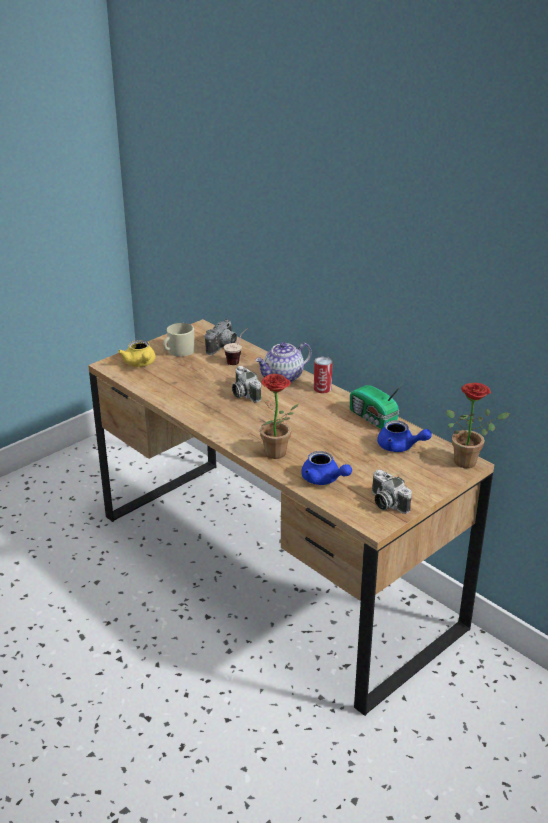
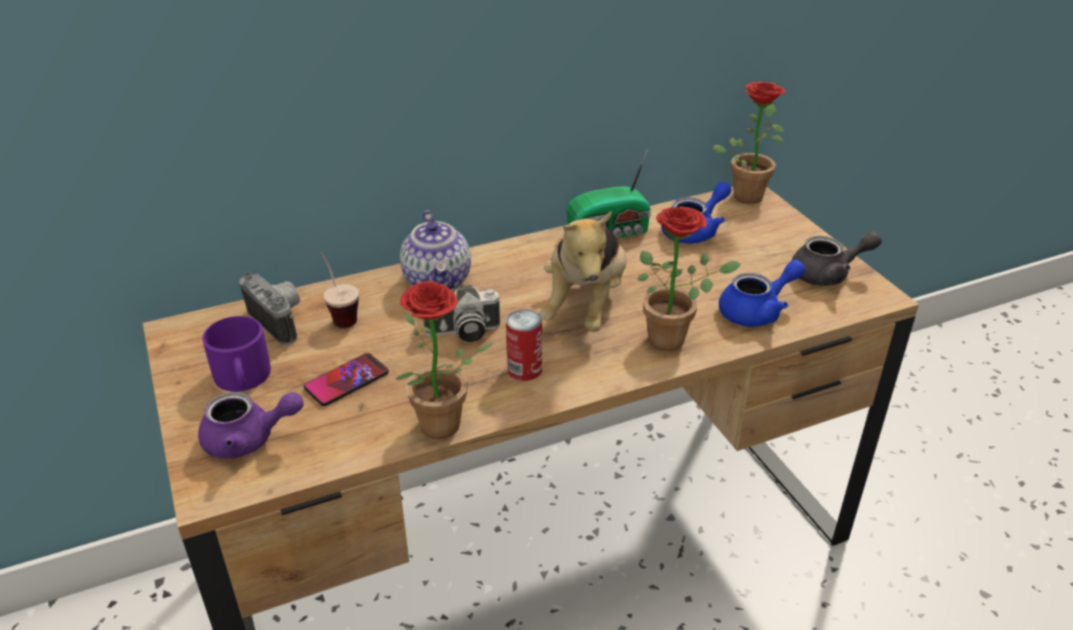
camera: 70 degrees left, 5 degrees up
yellow teapot [118,340,156,367] -> purple teapot [198,392,304,459]
beige mug [163,323,195,357] -> purple mug [202,316,271,392]
can [314,357,333,393] -> can moved to [506,309,542,381]
camera [372,469,412,514] -> grey teapot [792,231,882,286]
none -> phone [304,353,389,406]
none -> potted plant [395,281,493,439]
none -> plush toy [539,211,627,332]

